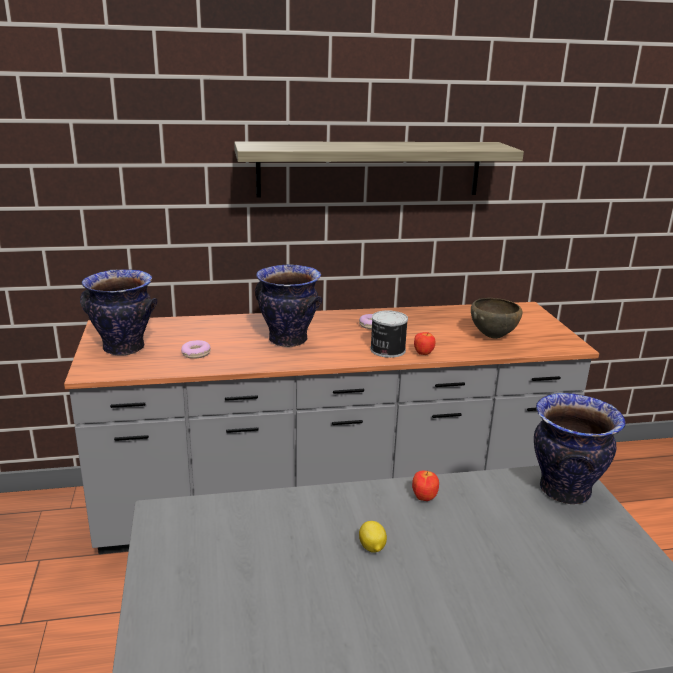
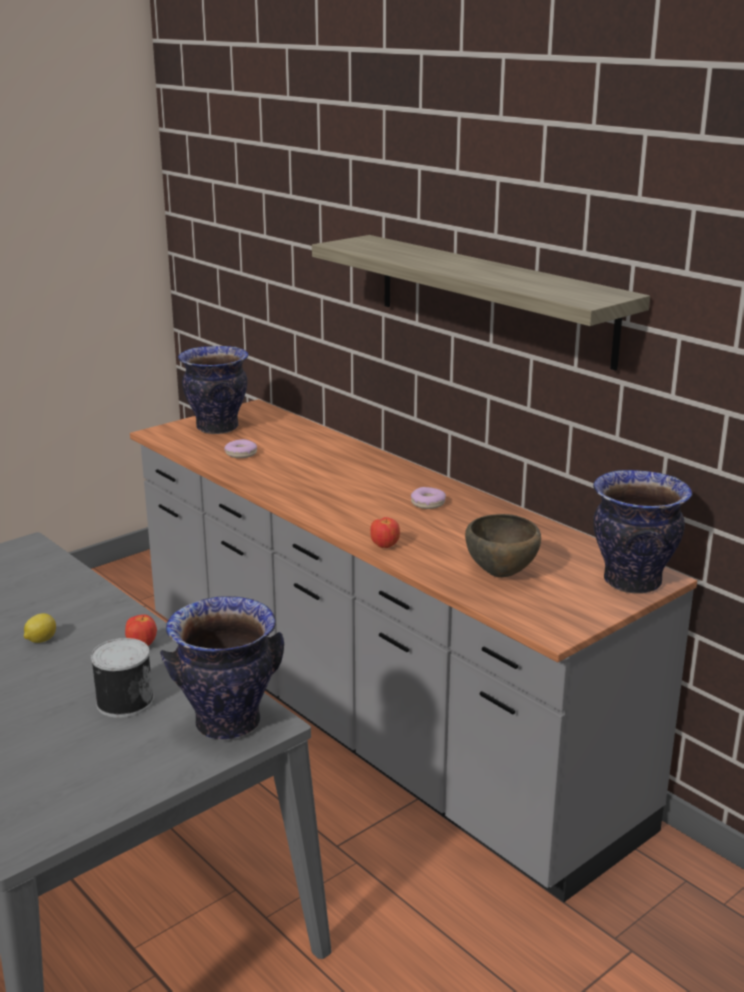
camera: 60 degrees right, 0 degrees up
vase [255,264,322,347] -> vase moved to [593,470,692,594]
can [370,310,408,358] -> can moved to [91,638,154,718]

